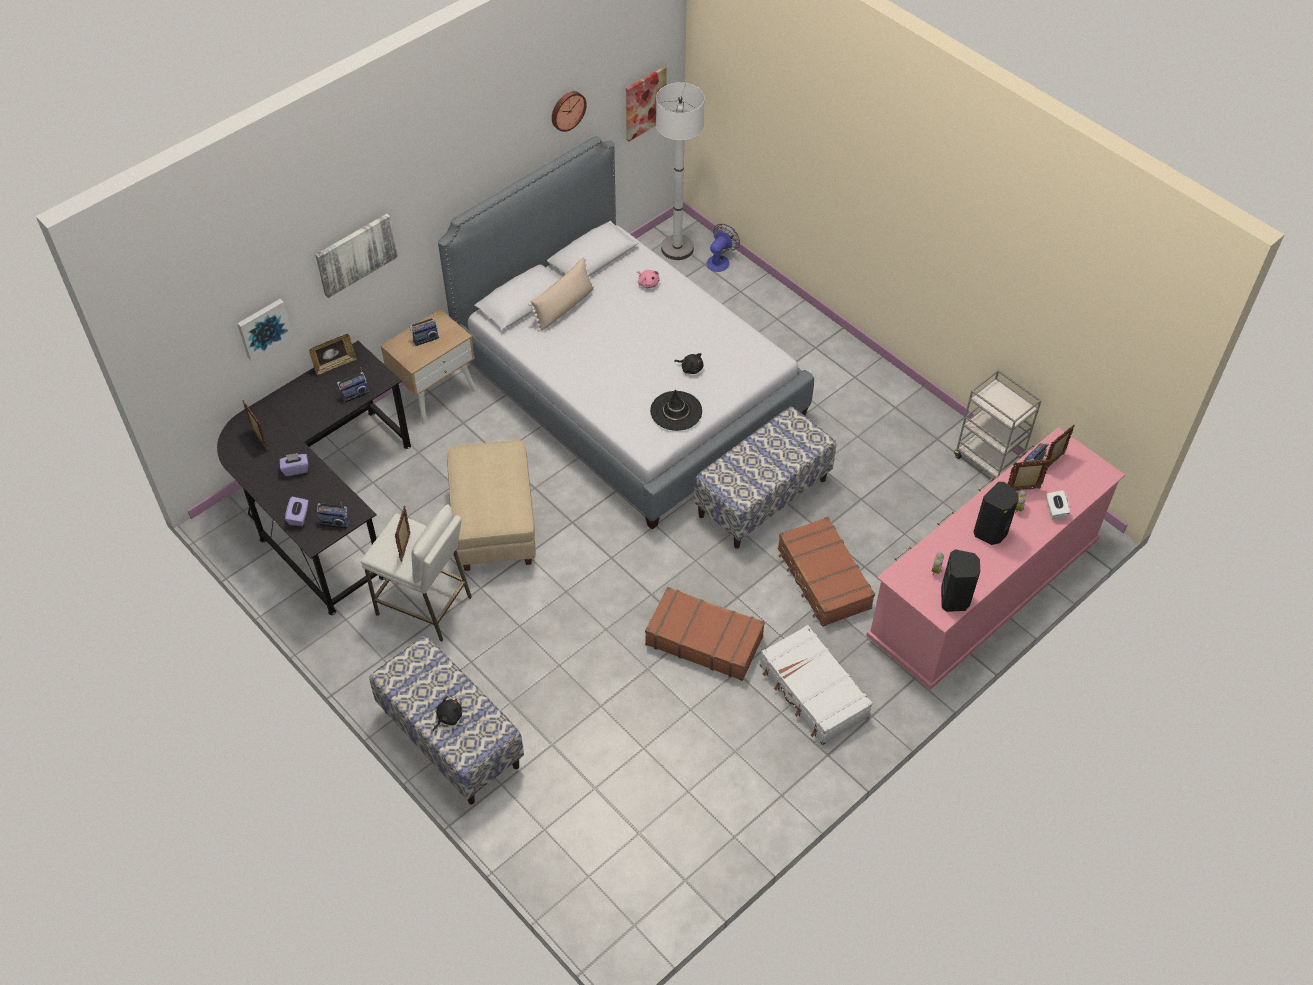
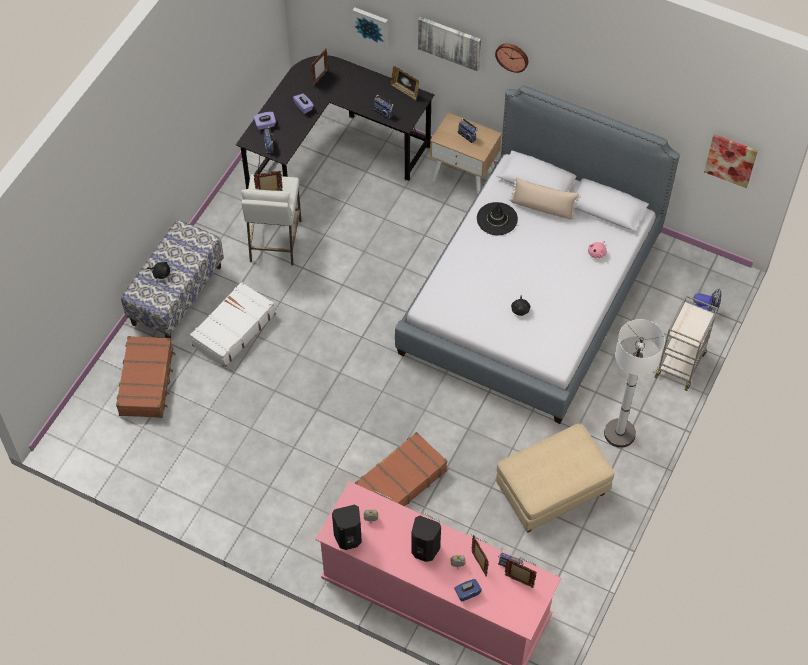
camera: 70 degrees right, 5 degrees up
beige ottoman [447,440,536,571] -> beige ottoman moved to [496,423,614,533]
wall clock [552,91,587,132] -> wall clock moved to [495,44,528,73]
brown suitcase [645,587,765,681] -> brown suitcase moved to [116,336,176,418]
black hat [650,389,702,431] -> black hat moved to [477,202,518,235]
white floor lamp [656,82,705,260] -> white floor lamp moved to [604,319,665,447]
bench [694,407,836,549] -> none
white suitcase [760,625,873,745] -> white suitcase moved to [190,282,275,367]
grey cart [954,370,1042,479] -> grey cart moved to [654,295,718,391]
white tissue box [1047,490,1070,520] -> blue tissue box [454,579,482,602]

